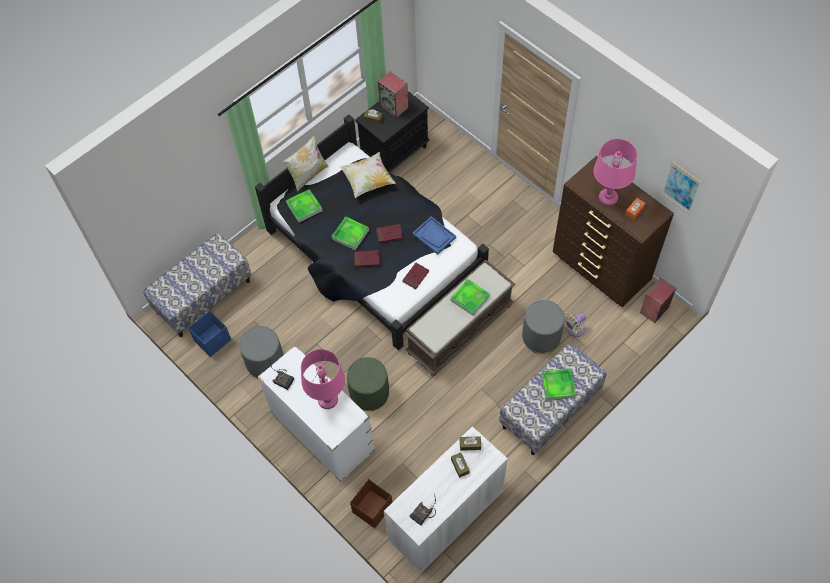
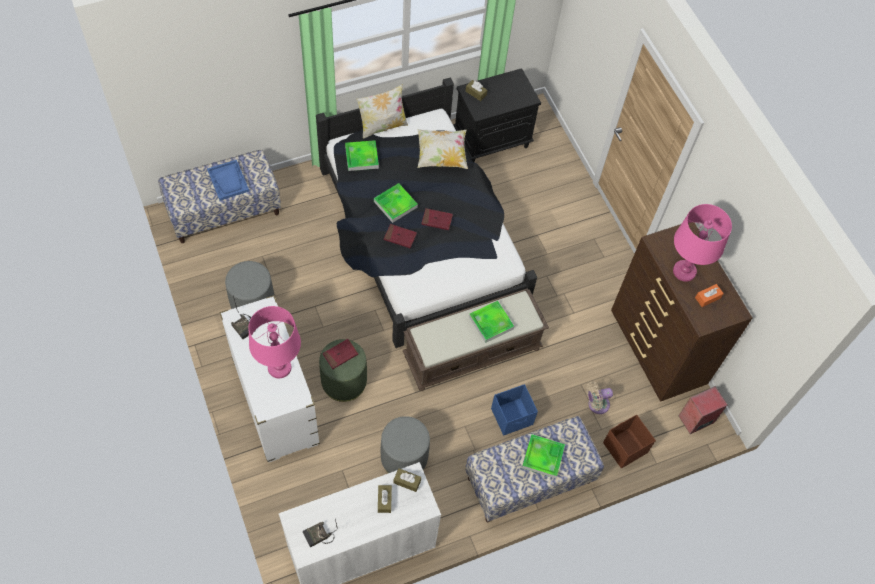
camera: 15 degrees right, 0 degrees up
blue storage box [188,310,231,357] -> blue storage box moved to [491,384,538,435]
brown storage box [350,479,392,529] -> brown storage box moved to [603,415,656,469]
speaker [378,71,409,118] -> none
red book [402,263,429,289] -> red book moved to [323,339,358,369]
blue tray [412,216,456,255] -> blue tray moved to [207,160,249,201]
grey ottoman [522,300,565,354] -> grey ottoman moved to [381,416,430,473]
picture [661,161,701,214] -> none

